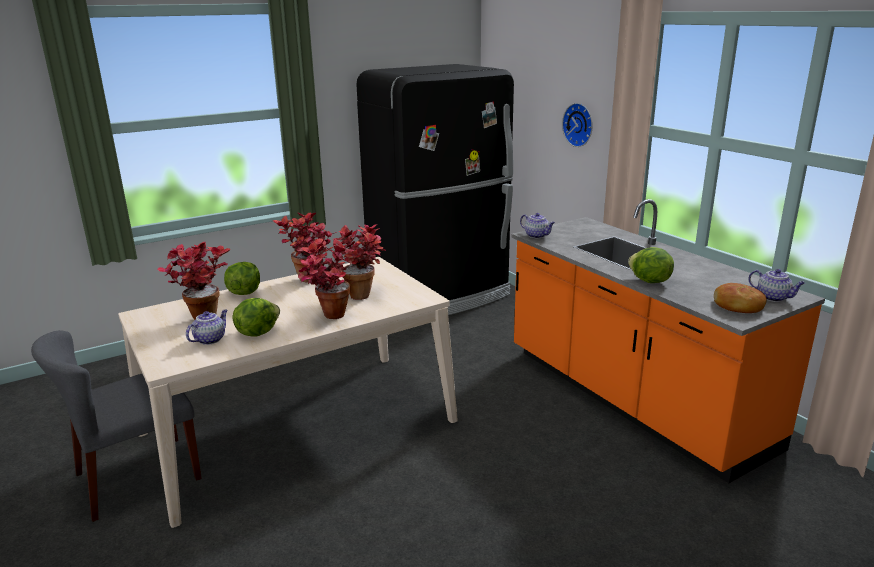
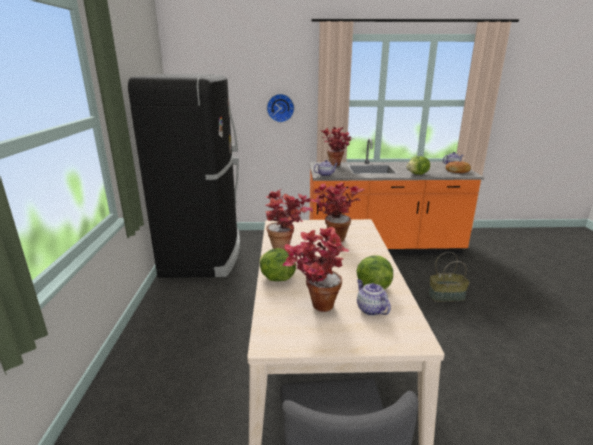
camera: 60 degrees left, 0 degrees up
potted plant [298,238,355,319] -> potted plant moved to [320,127,351,166]
none -> basket [428,252,470,302]

